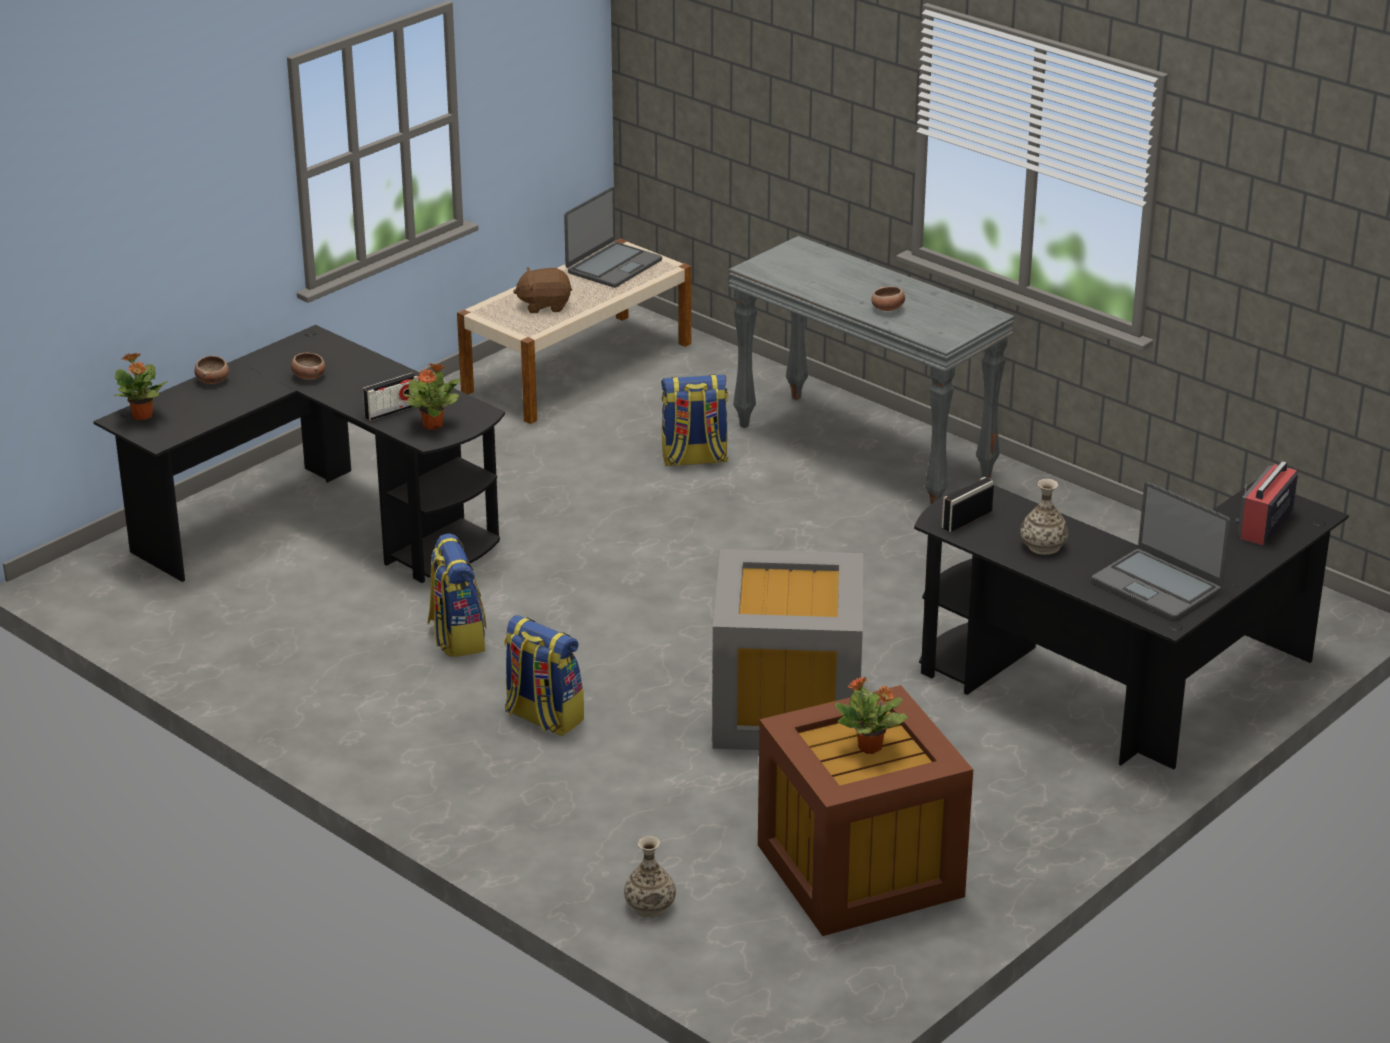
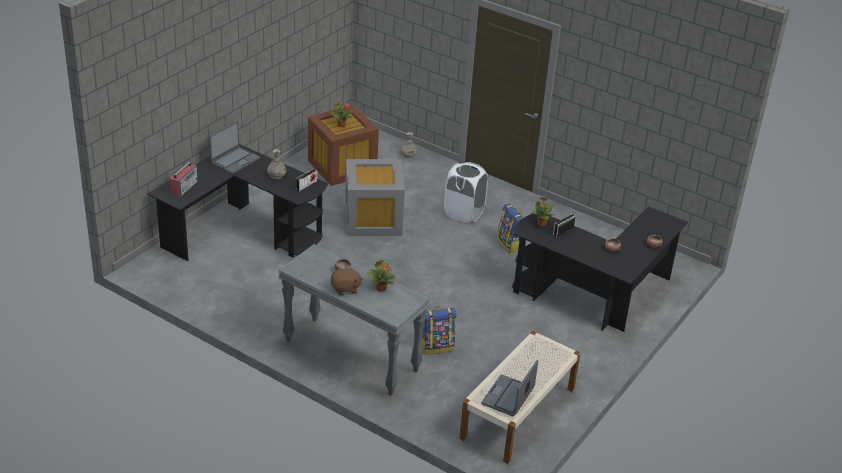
camera: 170 degrees right, 5 degrees up
potted plant [114,353,168,420] -> potted plant moved to [367,260,396,292]
backpack [504,615,584,736] -> white laundry basket [444,162,488,223]
brown plush toy [513,267,572,313] -> brown plush toy moved to [331,266,363,295]
laptop [1092,482,1231,620] -> laptop turned 90 degrees clockwise [209,121,260,174]

